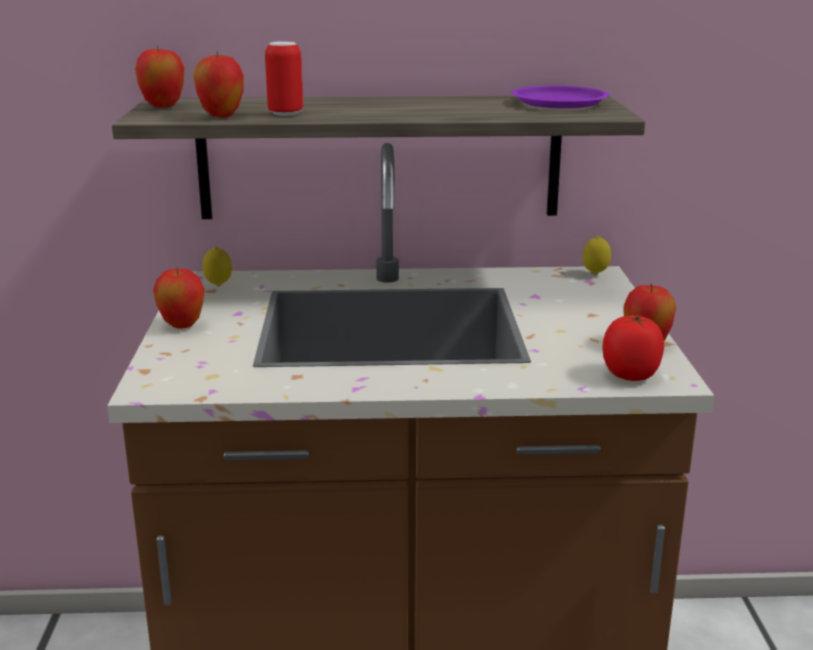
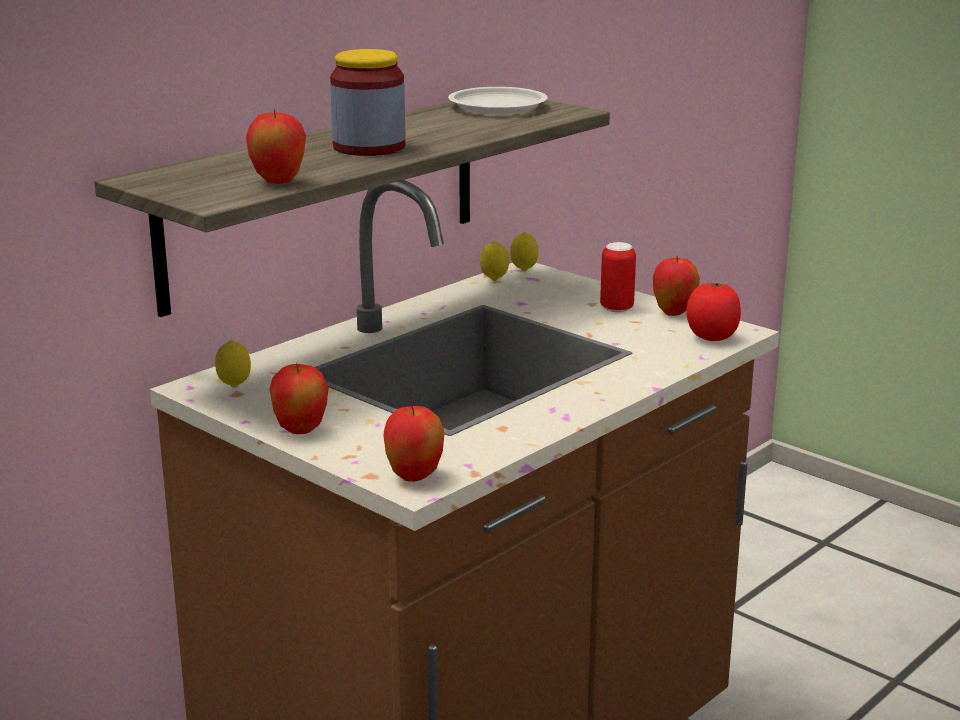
camera: 45 degrees left, 0 degrees up
apple [135,45,185,107] -> apple moved to [384,405,444,482]
can [265,41,303,116] -> can moved to [600,242,636,312]
purple plate [511,85,610,109] -> white plate [448,87,548,114]
none -> jar [330,49,406,156]
none -> lemon [480,241,509,281]

